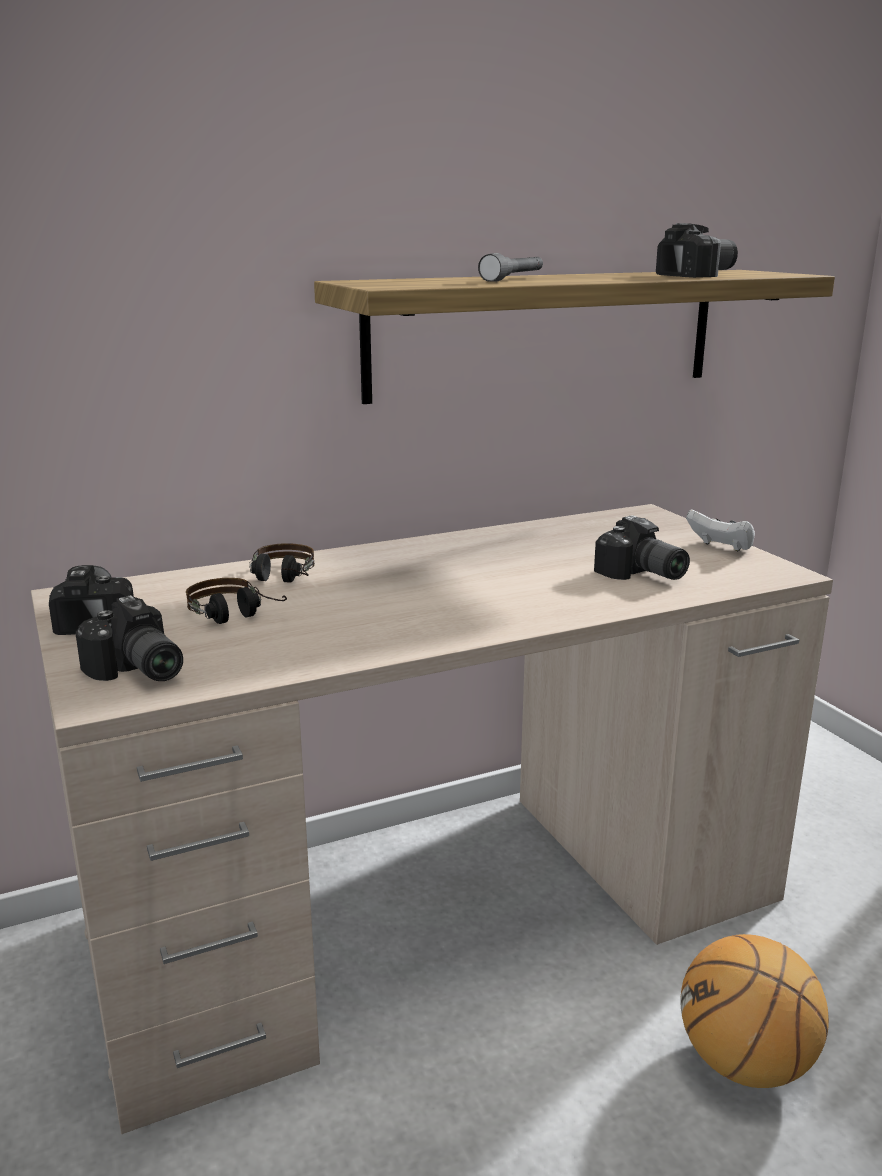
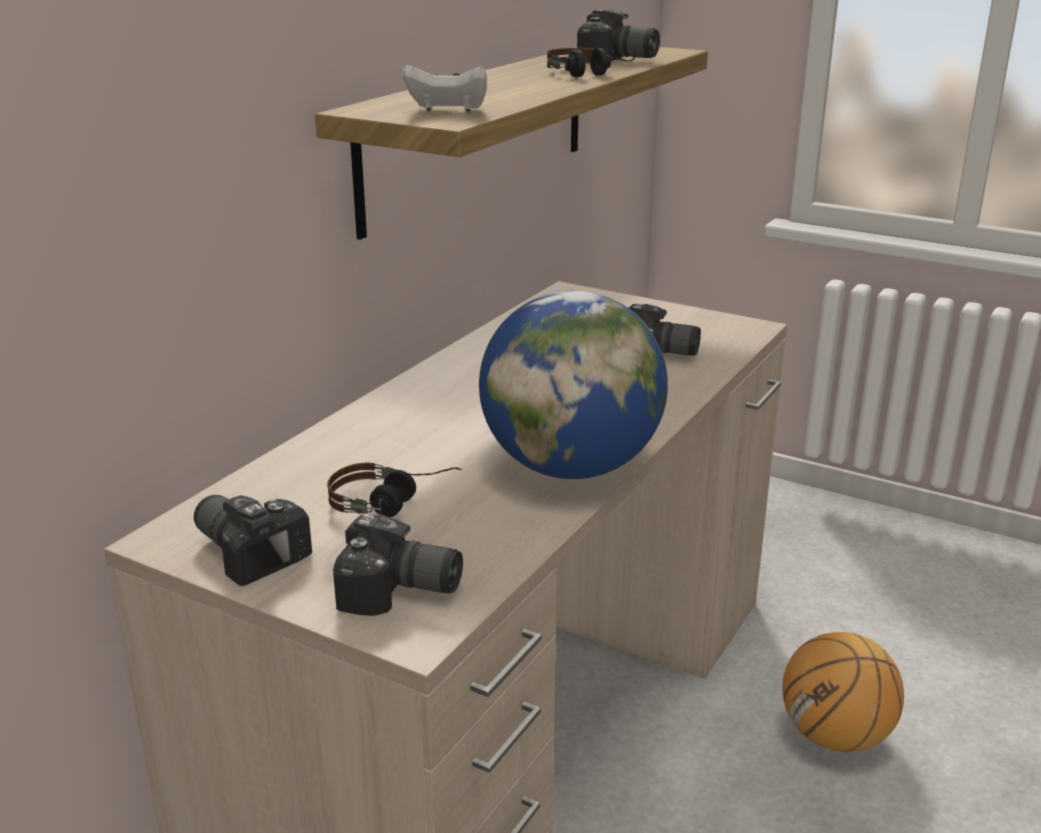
camera: 35 degrees left, 5 degrees up
headphones [249,543,315,583] -> headphones moved to [547,48,636,77]
grey flashlight [478,253,543,282] -> none
camera [656,223,738,278] -> camera turned 90 degrees clockwise [577,9,660,63]
white game controller [686,509,755,552] -> white game controller moved to [402,65,487,111]
none -> globe [479,290,668,479]

